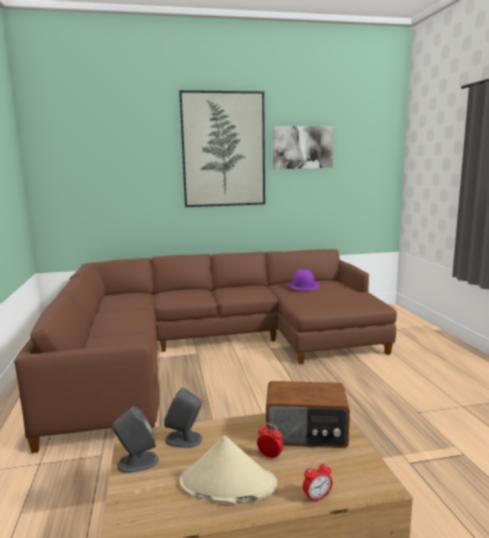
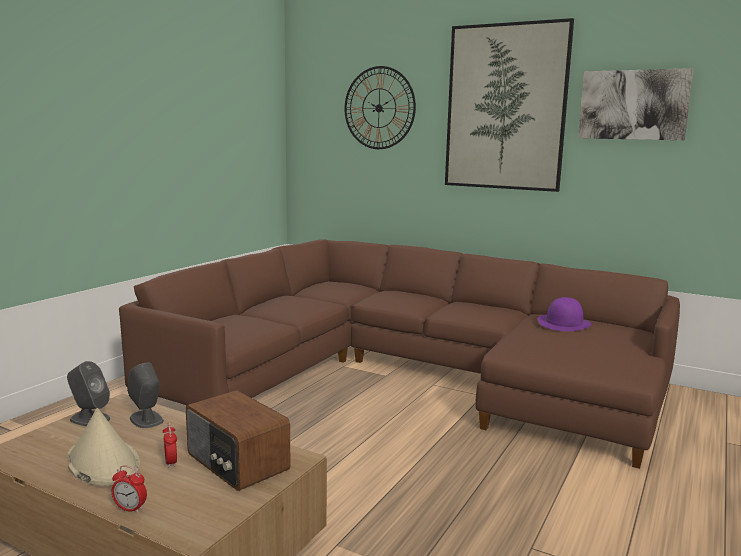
camera: 40 degrees right, 0 degrees up
none -> wall clock [344,66,416,149]

